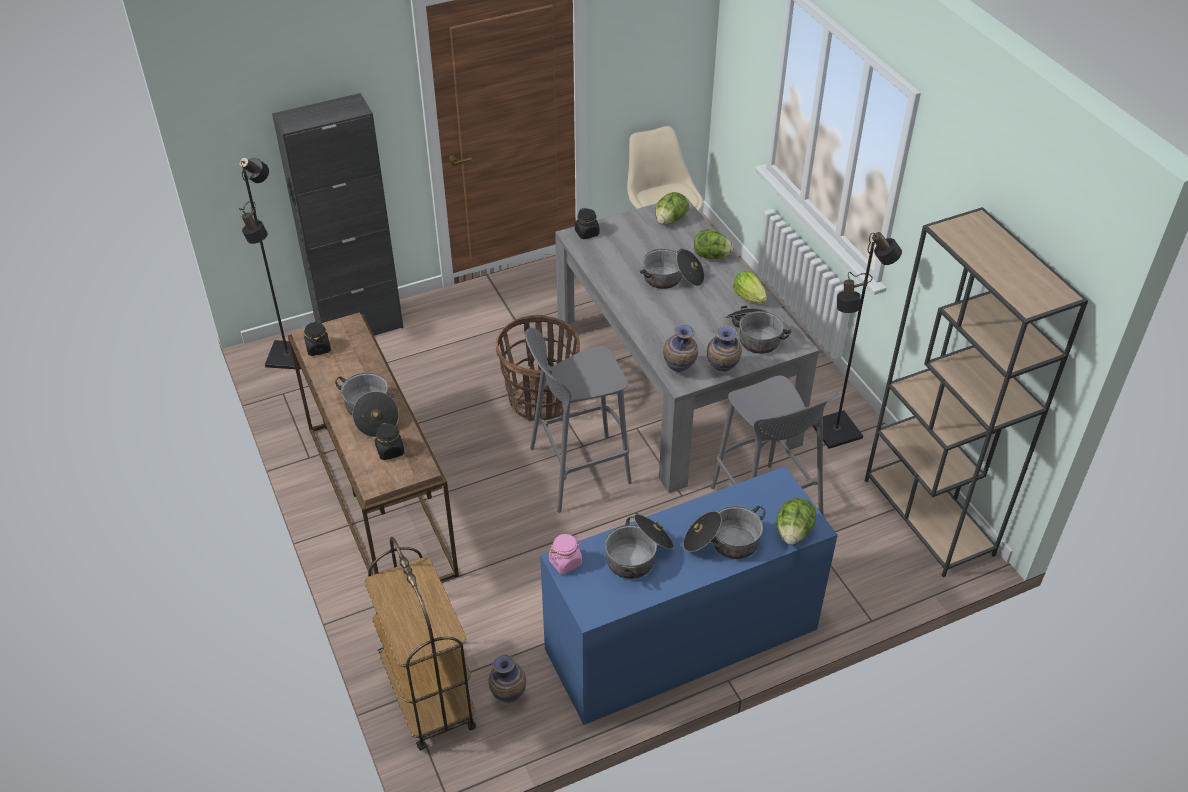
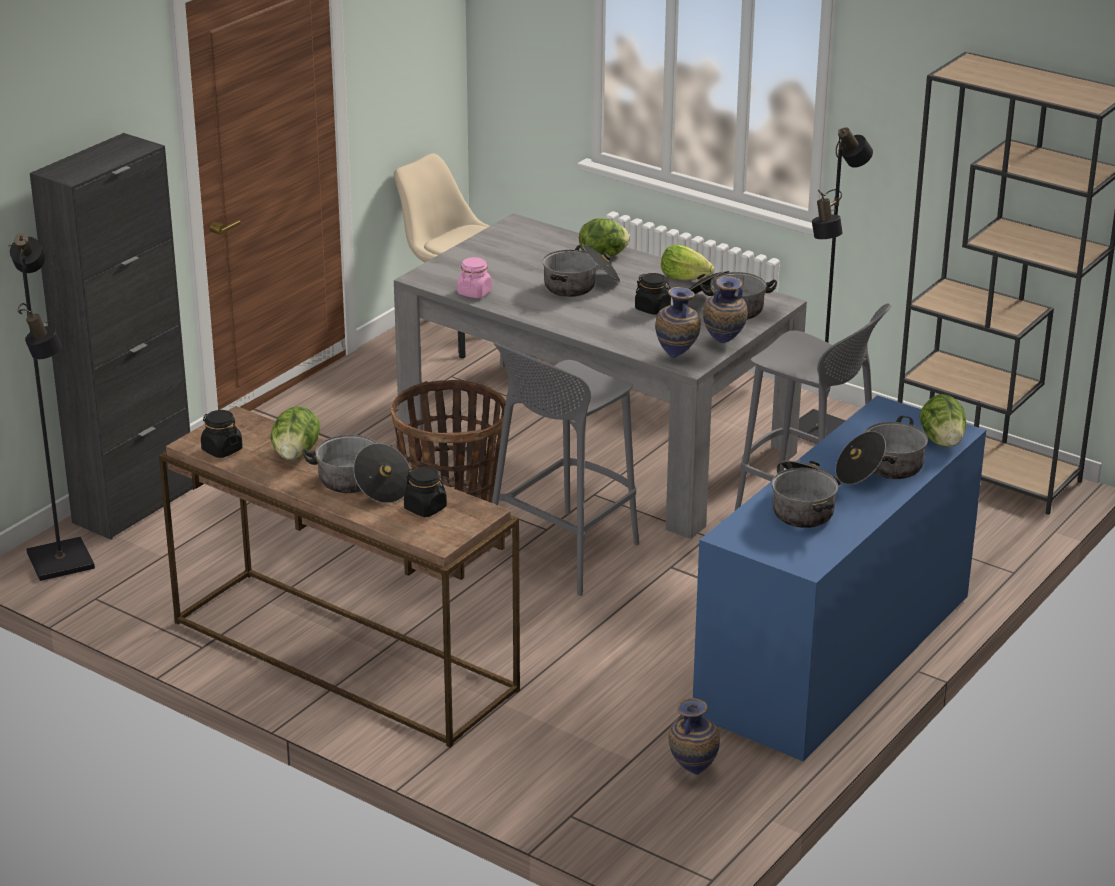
camera: 30 degrees left, 15 degrees down
brown cart [364,537,476,751] -> none
pink jar [549,534,582,574] -> pink jar moved to [457,257,492,298]
black jar [575,208,599,239] -> black jar moved to [635,273,671,315]
lettuce [655,192,689,225] -> lettuce moved to [270,406,320,460]

